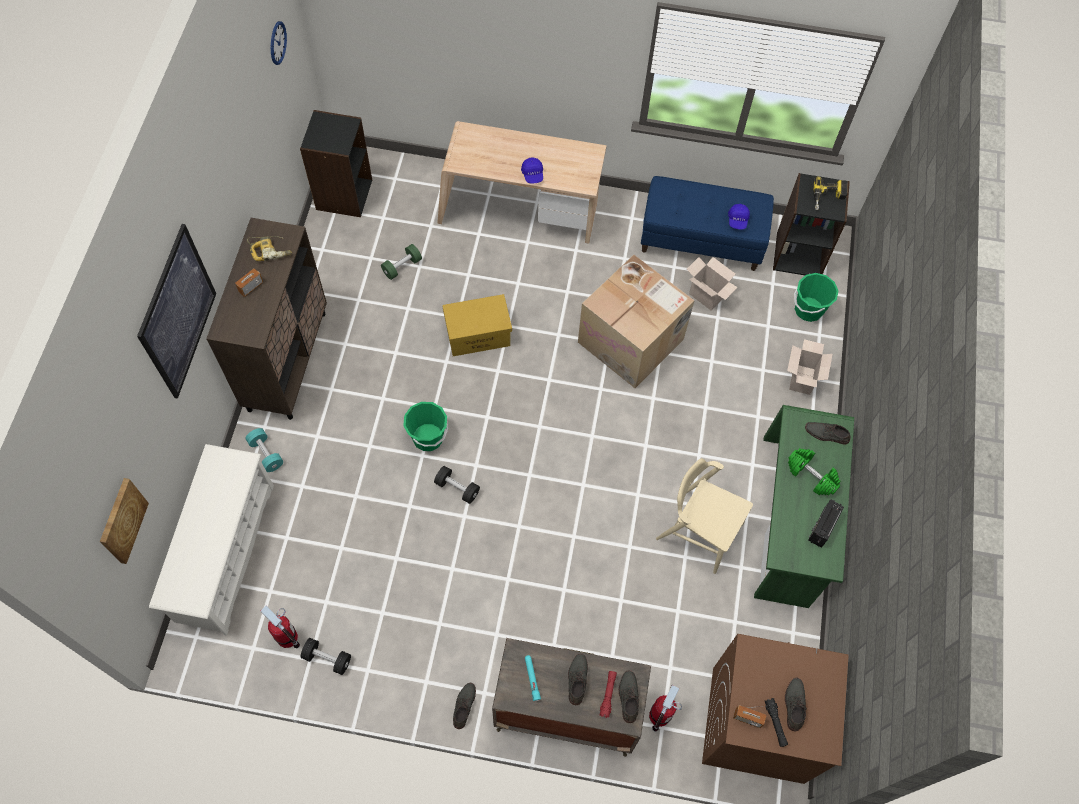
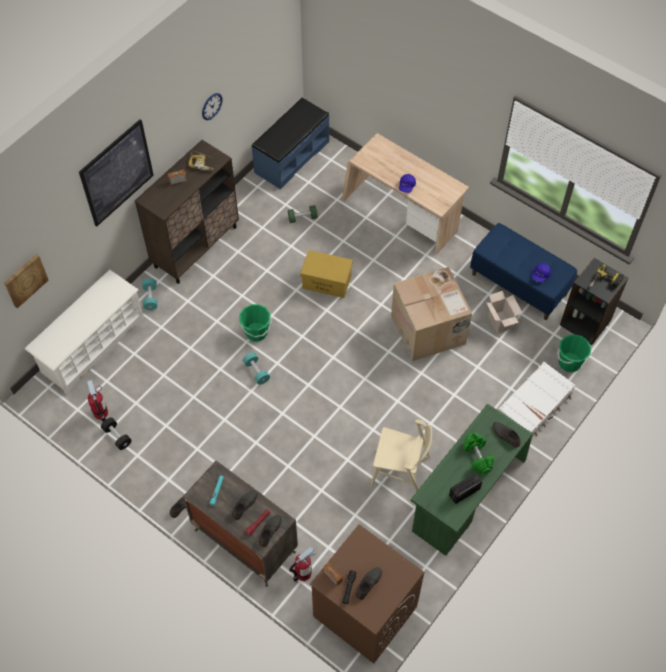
camera: 30 degrees right, 5 degrees down
wall clock [271,21,287,65] -> wall clock moved to [202,93,222,120]
black bookcase [300,110,372,217] -> blue bench [251,98,329,189]
black dumbbell [434,466,480,504] -> turquoise dumbbell [243,352,270,385]
beige chair [656,458,753,574] -> beige chair turned 135 degrees clockwise [371,419,432,492]
cardboard box [787,339,833,395] -> white suitcase [498,362,575,436]

